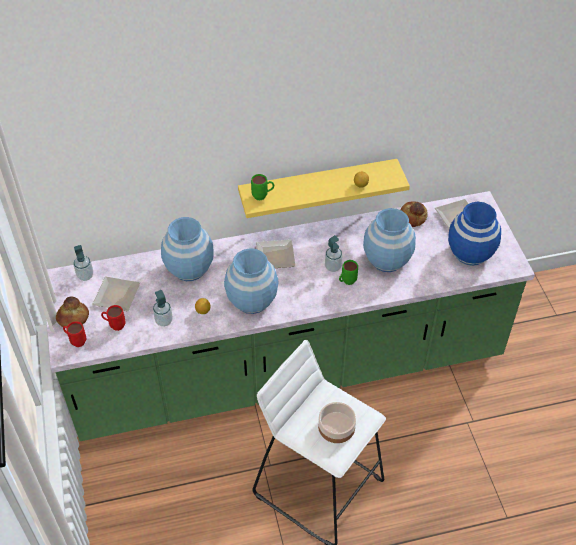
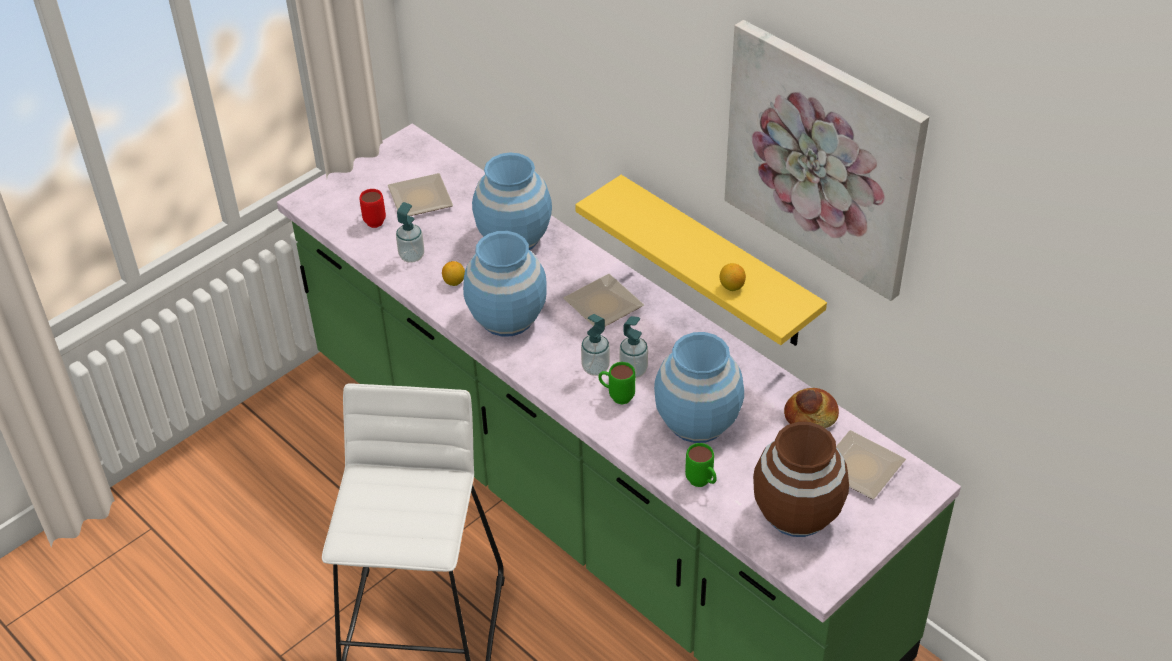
camera: 60 degrees right, 5 degrees down
bread [56,297,89,327] -> none
red mug [63,321,86,347] -> none
soap dispenser [74,245,93,281] -> soap dispenser moved to [581,314,610,376]
green mug [251,174,274,200] -> green mug moved to [685,443,717,487]
bowl [318,402,356,443] -> none
blue vase [448,202,501,266] -> brown vase [753,422,849,537]
none -> picture [725,20,929,301]

